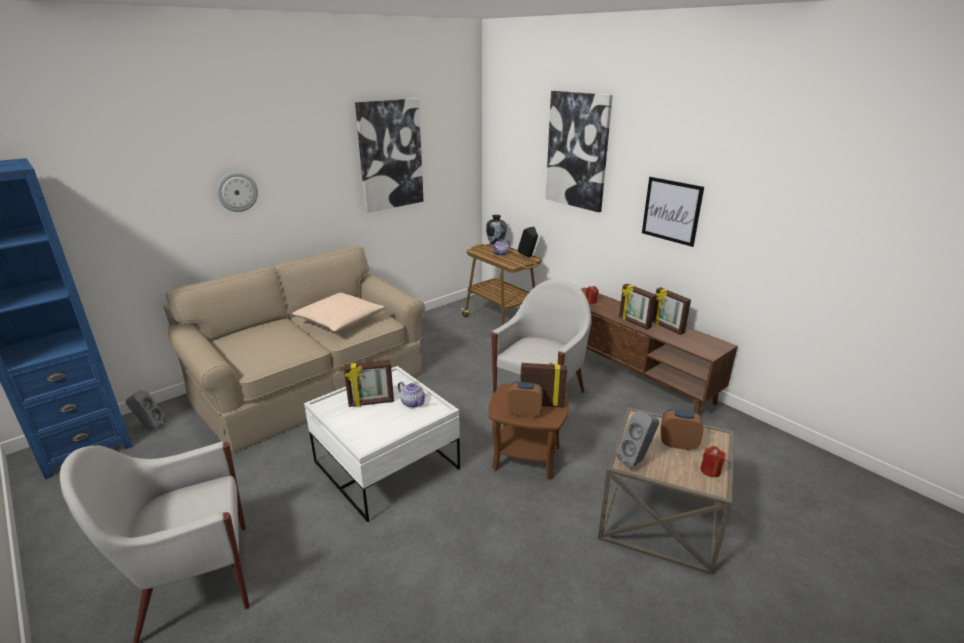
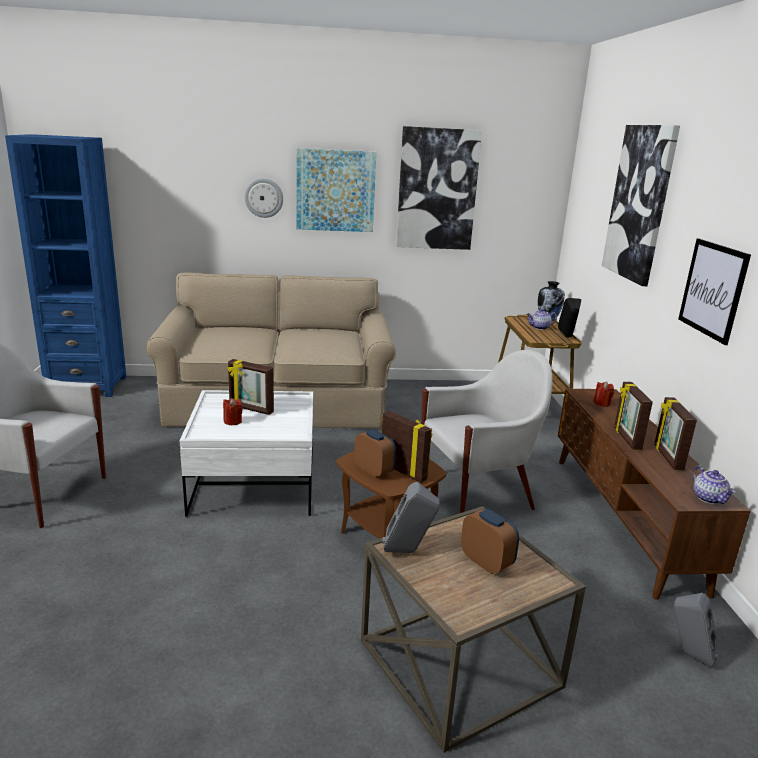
camera: 35 degrees right, 5 degrees down
grey speaker [125,390,166,429] -> grey speaker moved to [674,593,718,667]
beige pillow [292,293,385,332] -> none
teapot [398,382,427,408] -> teapot moved to [693,466,735,504]
red candle [700,446,726,477] -> red candle moved to [223,398,243,425]
none -> picture [296,148,376,232]

